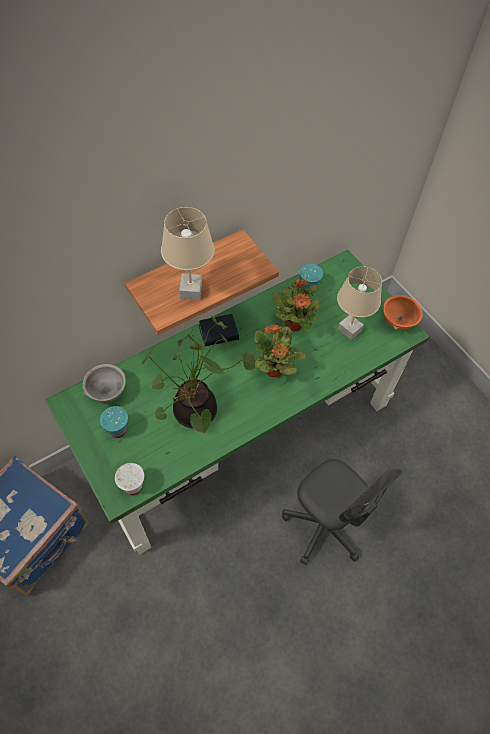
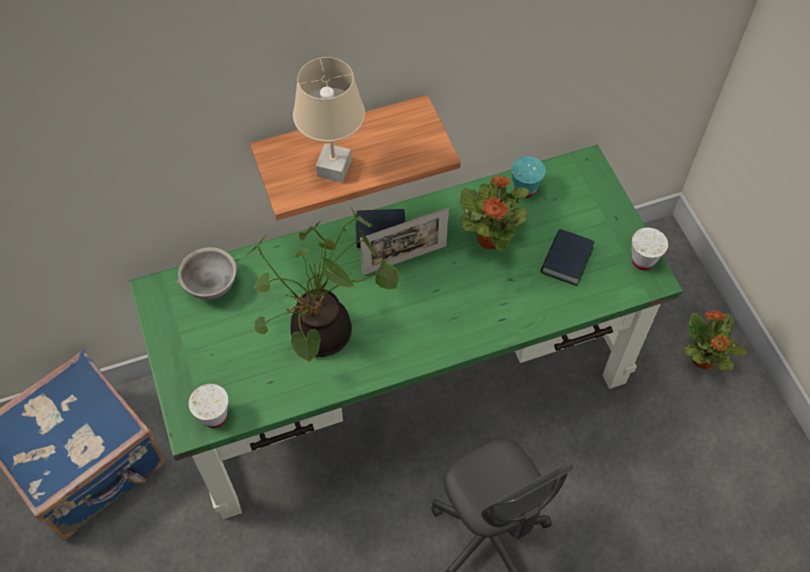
camera: 15 degrees right, 0 degrees up
turquoise cup [100,406,128,438] -> none
potted plant [254,324,306,378] -> potted plant moved to [684,310,747,371]
beige table lamp [337,267,382,340] -> book [541,229,595,286]
orange bowl [383,295,422,330] -> white cup [632,228,668,270]
none -> picture frame [360,208,449,275]

